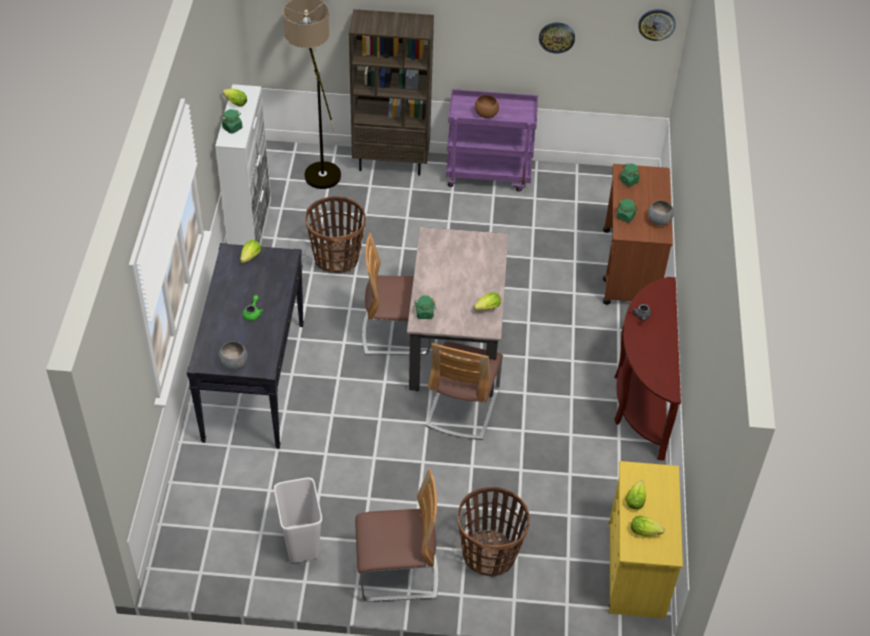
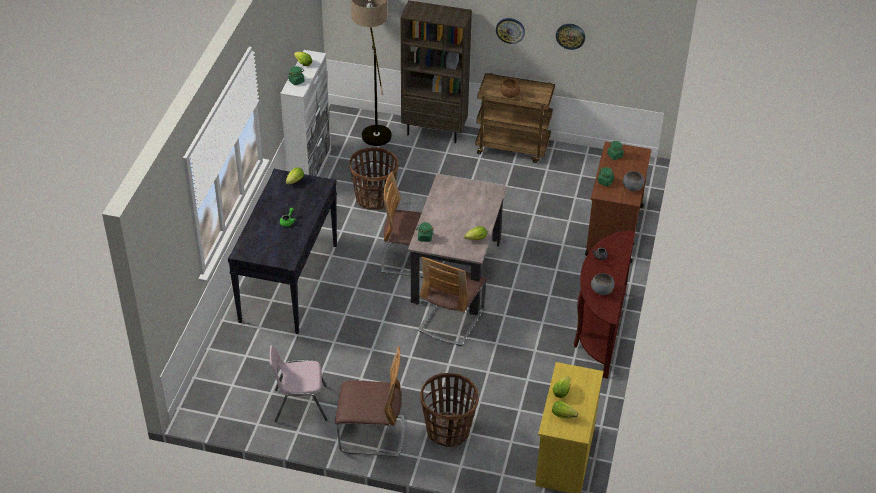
camera: 10 degrees right, 5 degrees down
grey bowl [218,342,247,370] -> grey bowl moved to [591,273,614,295]
white trash can [274,478,322,563] -> pink chair [270,345,328,422]
purple cart [446,89,538,192] -> brown cart [476,73,555,163]
wall clock [638,9,676,41] -> wall clock moved to [496,18,525,44]

